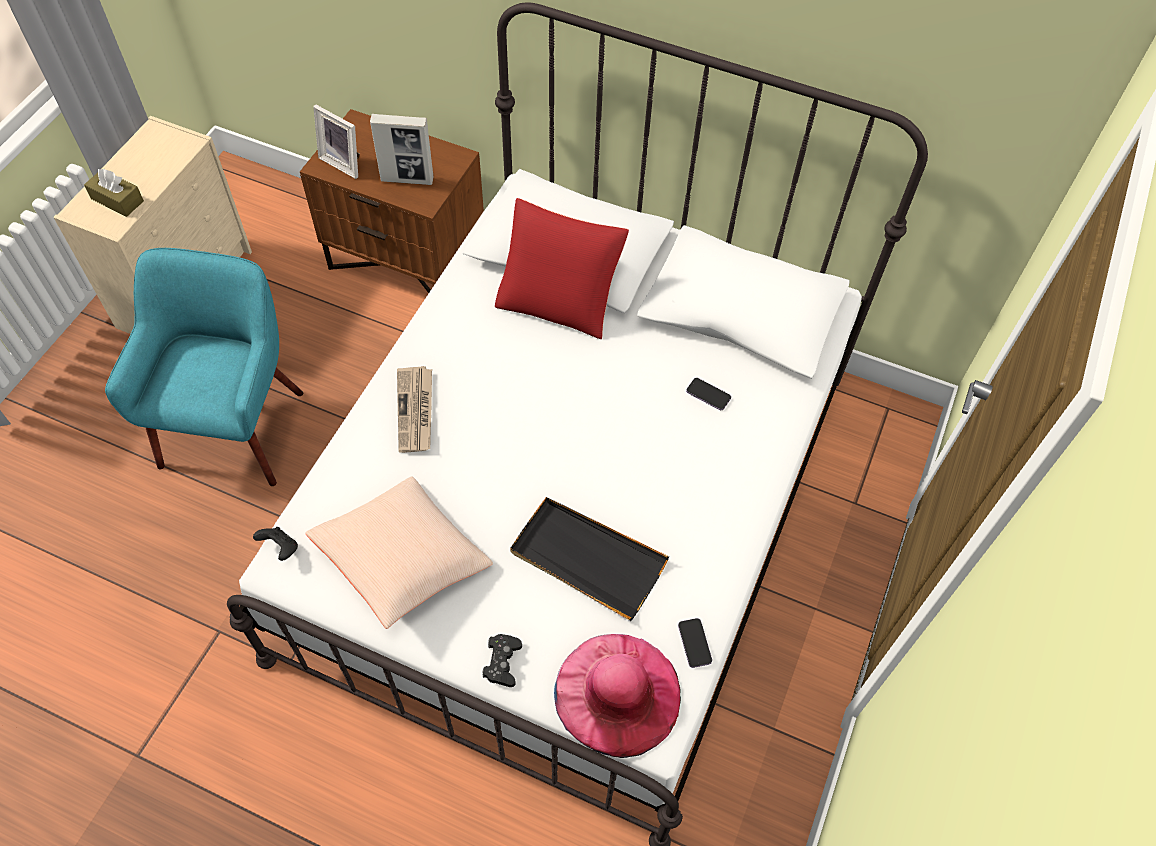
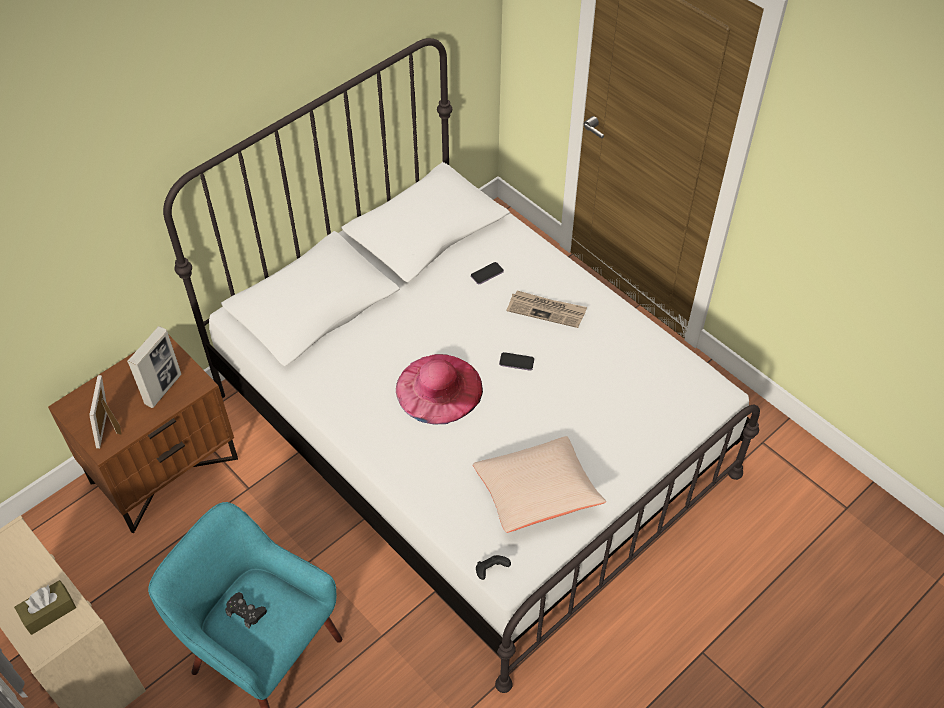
camera: 65 degrees left, 5 degrees down
picture frame [313,105,360,179] -> picture frame turned 120 degrees clockwise [89,375,121,449]
newspaper [397,366,432,453] -> newspaper moved to [506,291,587,328]
black game controller [482,634,522,687] -> black game controller moved to [225,592,267,628]
red pillow [495,198,629,339] -> none
black tray [510,497,669,621] -> none
pink hat [554,634,681,758] -> pink hat moved to [396,354,483,425]
phone [678,618,712,668] -> phone moved to [499,352,534,371]

